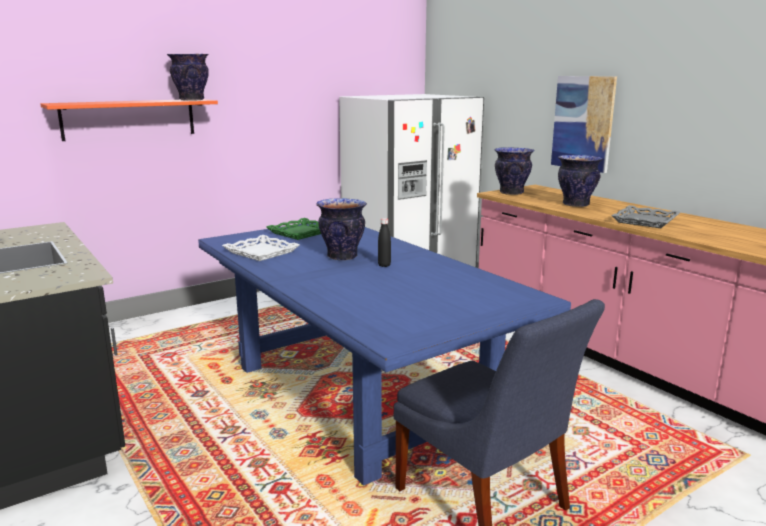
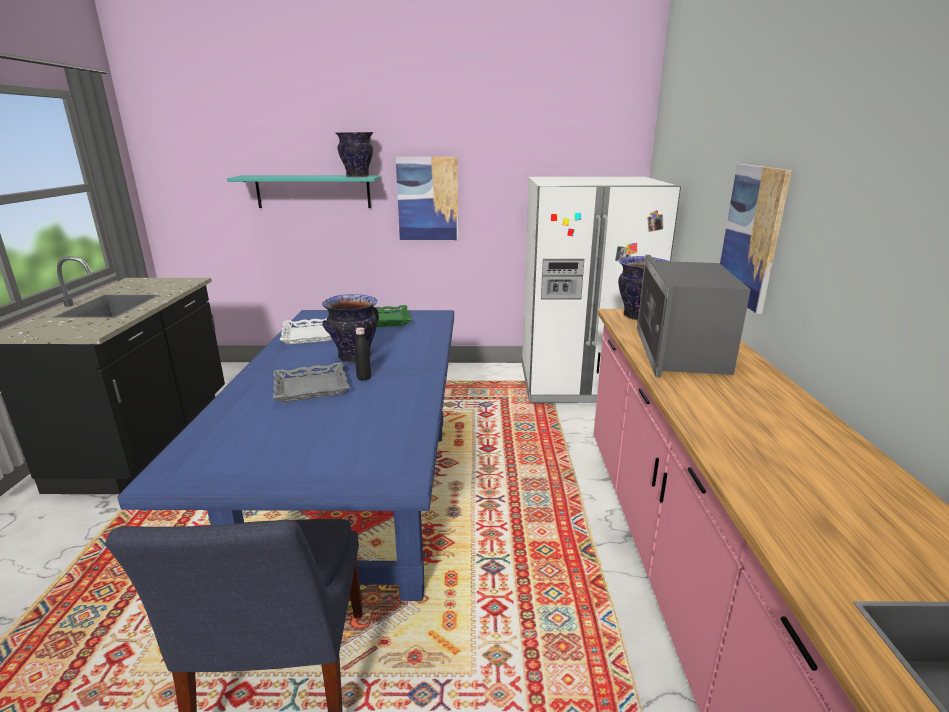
camera: 35 degrees right, 5 degrees up
orange shelf [40,99,218,141] -> turquoise shelf [227,175,381,208]
vase [558,155,603,207] -> microwave [637,255,751,378]
grey tray [611,205,681,228] -> grey tray moved to [273,362,350,402]
none -> picture [396,157,458,240]

